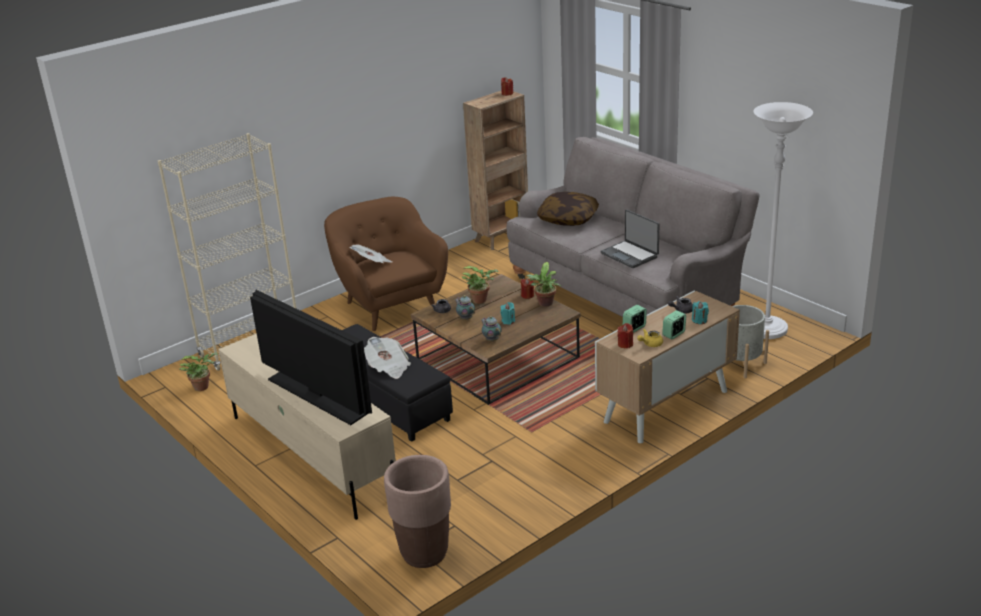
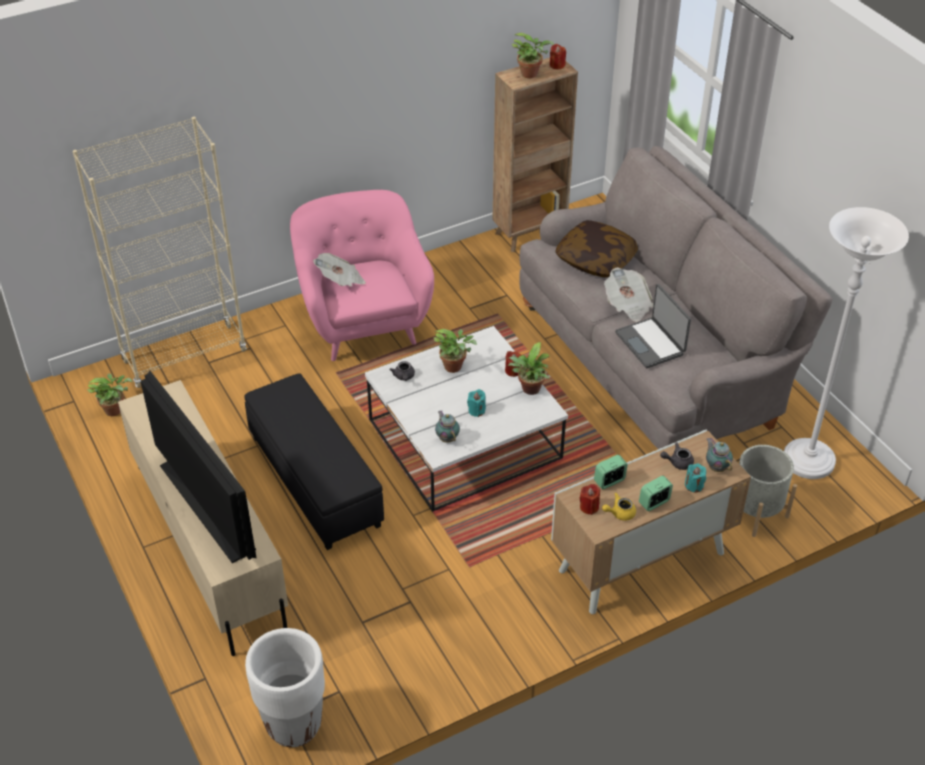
camera: 10 degrees right, 15 degrees up
brown armchair [324,197,448,331] -> pink armchair [290,190,434,361]
newspaper [364,337,411,379] -> newspaper moved to [604,267,654,322]
brown planter [384,455,451,568] -> white planter [245,628,325,747]
brown coffee table [411,274,581,405] -> white coffee table [365,326,568,512]
teapot [455,295,475,320] -> teapot moved to [706,438,733,472]
none -> potted plant [512,33,554,78]

